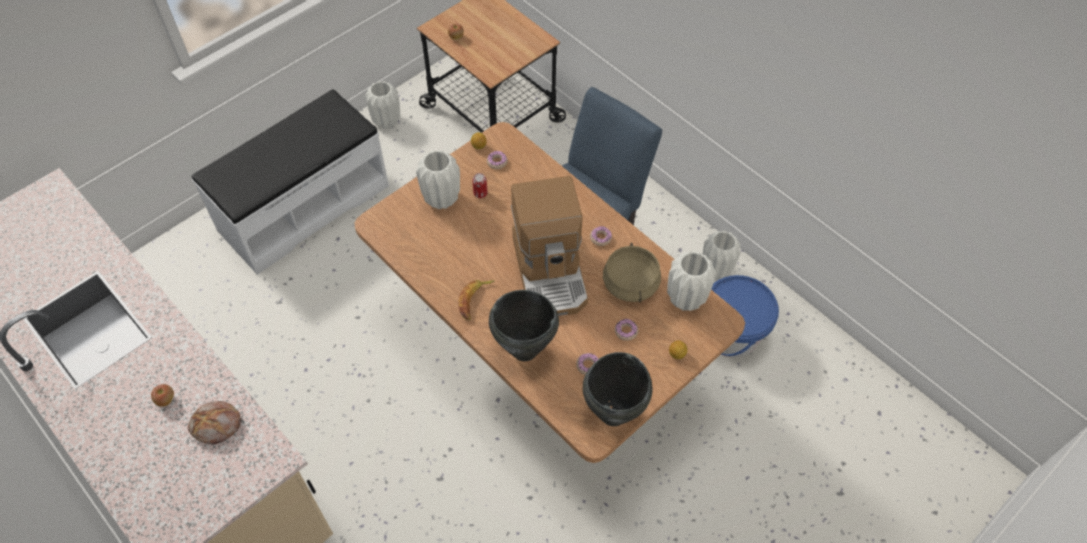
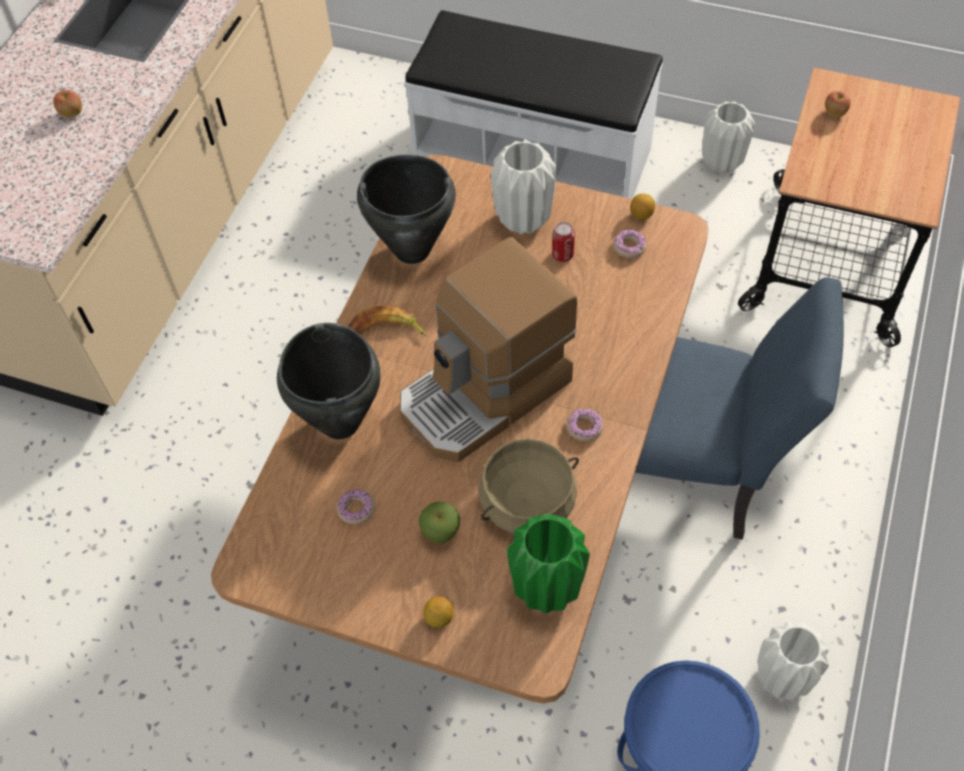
camera: 65 degrees right, 0 degrees up
bread [188,401,241,444] -> none
black cooking pot [583,352,652,426] -> black cooking pot moved to [357,154,456,264]
donut [615,319,638,341] -> apple [419,501,460,543]
white vase [667,251,716,311] -> green vase [507,514,590,614]

